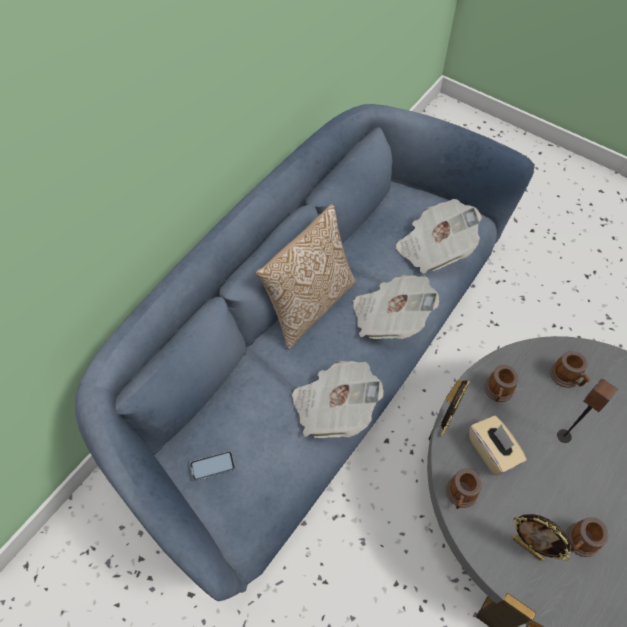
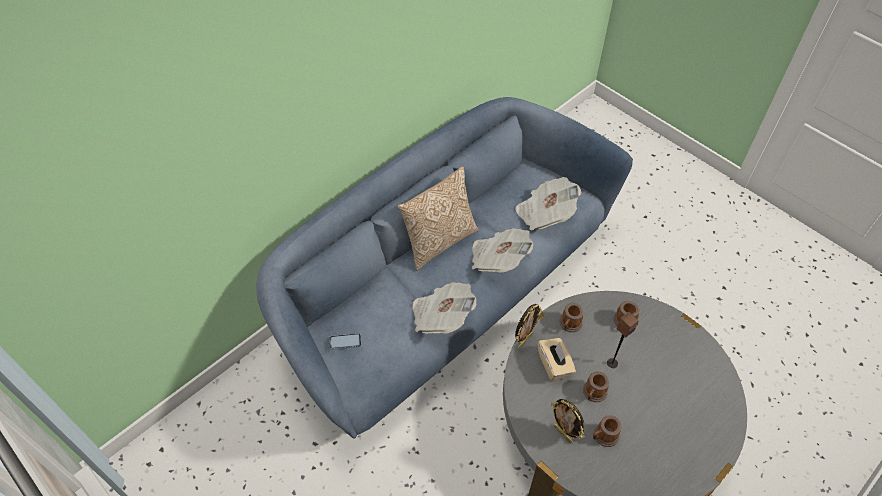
camera: 10 degrees right, 5 degrees down
mug [446,469,482,509] -> mug moved to [583,371,609,402]

